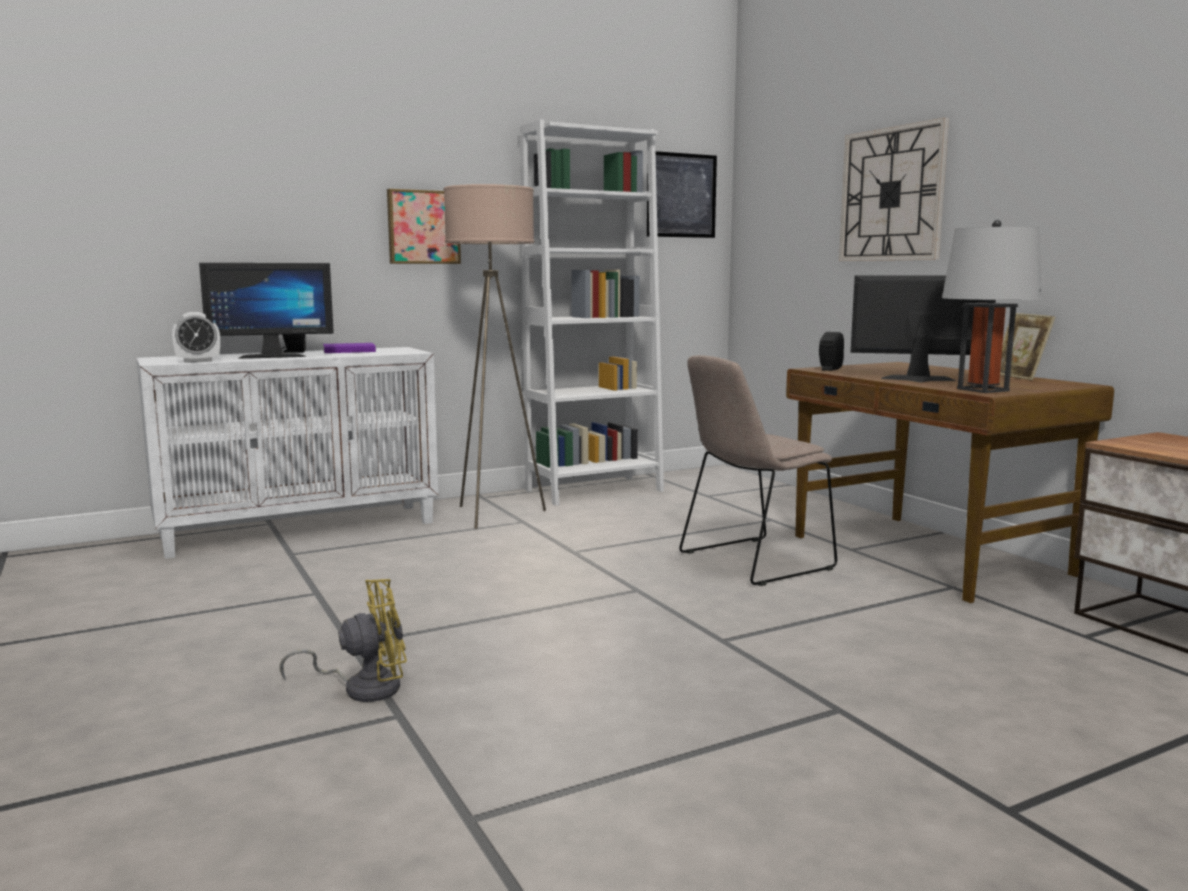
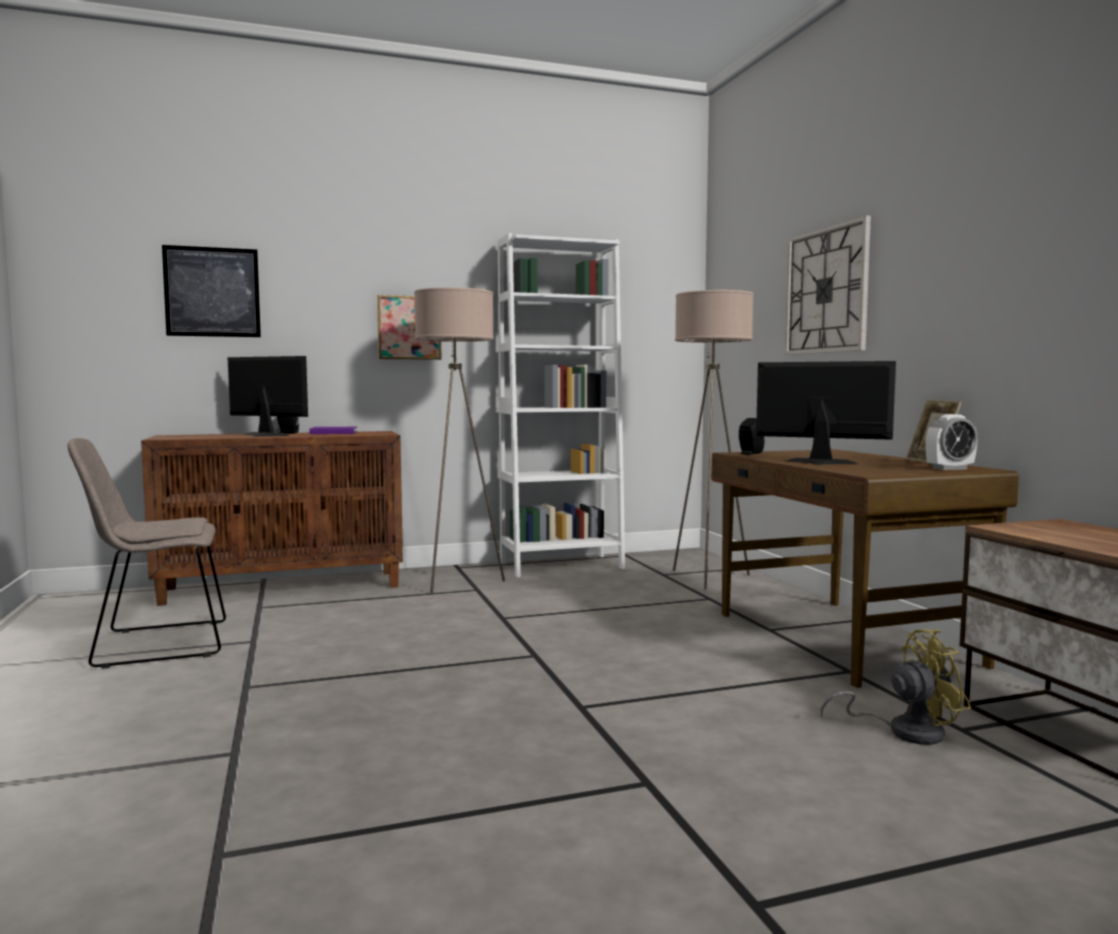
camera: 10 degrees right, 5 degrees down
white cabinet [137,347,438,559] -> brown cabinet [141,431,403,606]
alarm clock [172,312,220,363] -> alarm clock moved to [926,414,978,470]
monitor [199,263,334,358] -> monitor turned 150 degrees counterclockwise [227,356,308,437]
yellow fan [280,579,407,702] -> yellow fan moved to [821,629,971,745]
picture [647,151,717,238] -> picture moved to [162,245,261,337]
beige chair [679,355,837,586] -> beige chair moved to [68,438,226,669]
grey table lamp [942,220,1041,393] -> none
none -> beige floor lamp [673,290,754,590]

